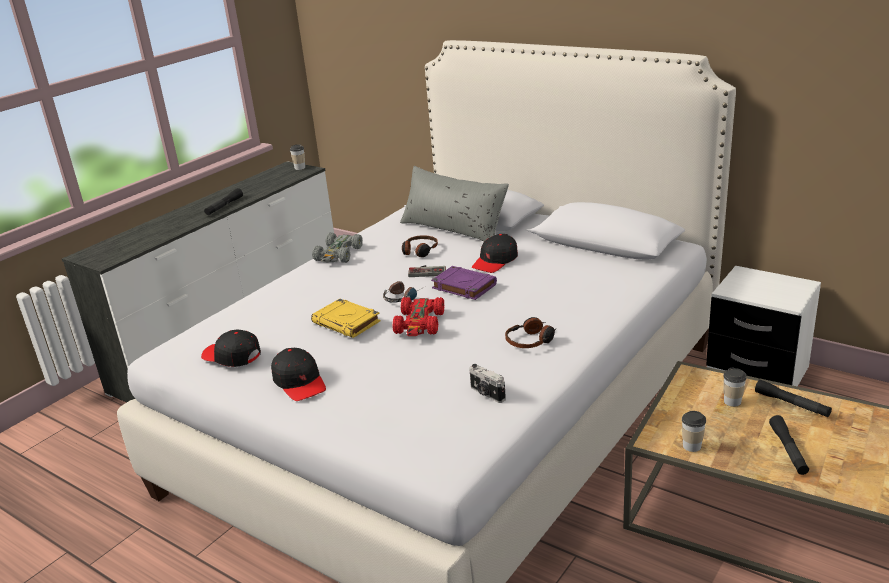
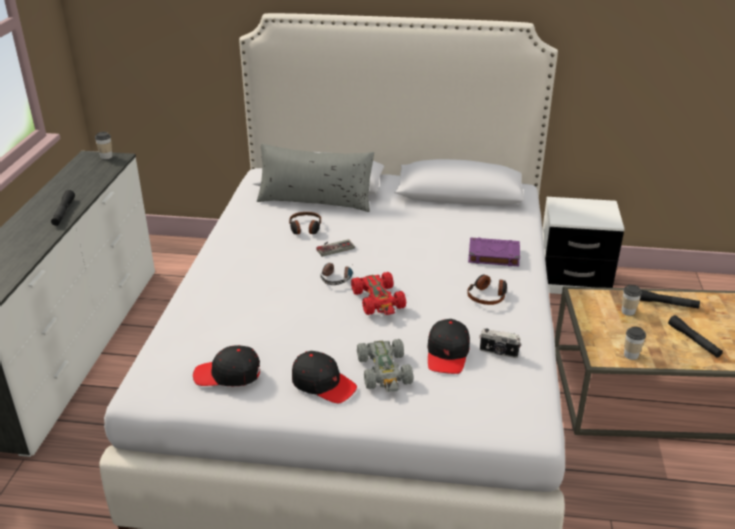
camera: 30 degrees left, 5 degrees up
yellow book [311,299,381,338] -> none
grey toy car [312,233,363,263] -> grey toy car moved to [357,339,414,392]
purple book [431,266,497,300] -> purple book moved to [468,237,520,266]
black cap [472,234,518,273] -> black cap moved to [427,319,470,374]

